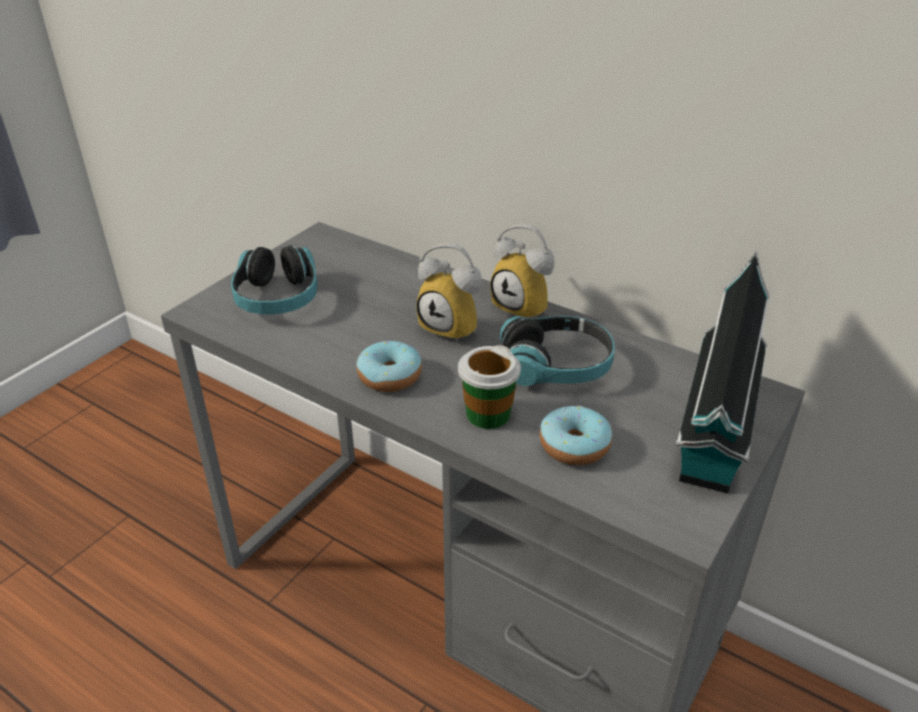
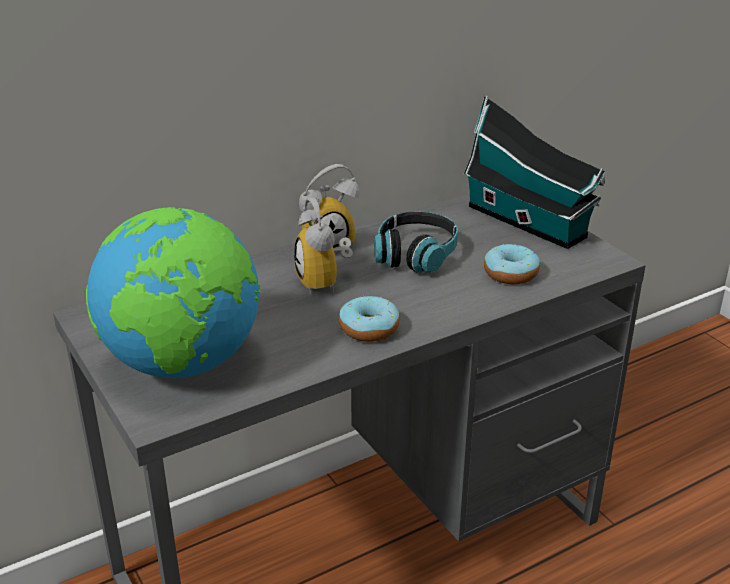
camera: 65 degrees left, 5 degrees down
headphones [231,245,318,314] -> globe [86,207,261,378]
alarm clock [416,242,482,344] -> alarm clock turned 105 degrees clockwise [294,198,353,294]
cup [458,345,521,429] -> none

